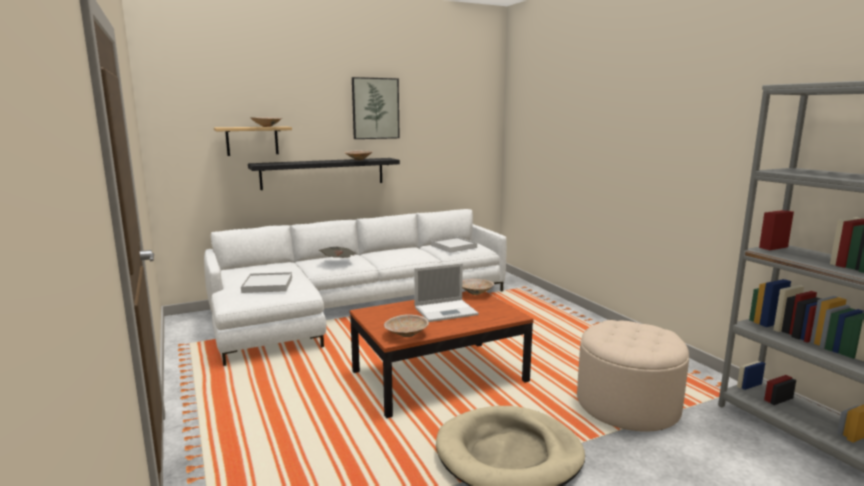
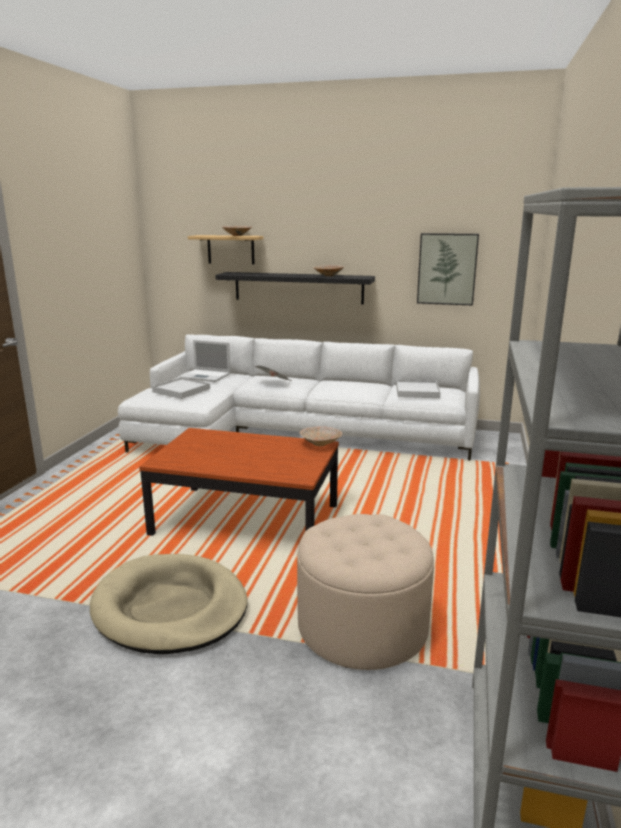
camera: 40 degrees right, 5 degrees up
picture [352,77,400,139] -> picture moved to [417,233,479,306]
beige bowl [384,314,429,337] -> none
laptop [414,263,479,322] -> laptop moved to [179,340,231,382]

